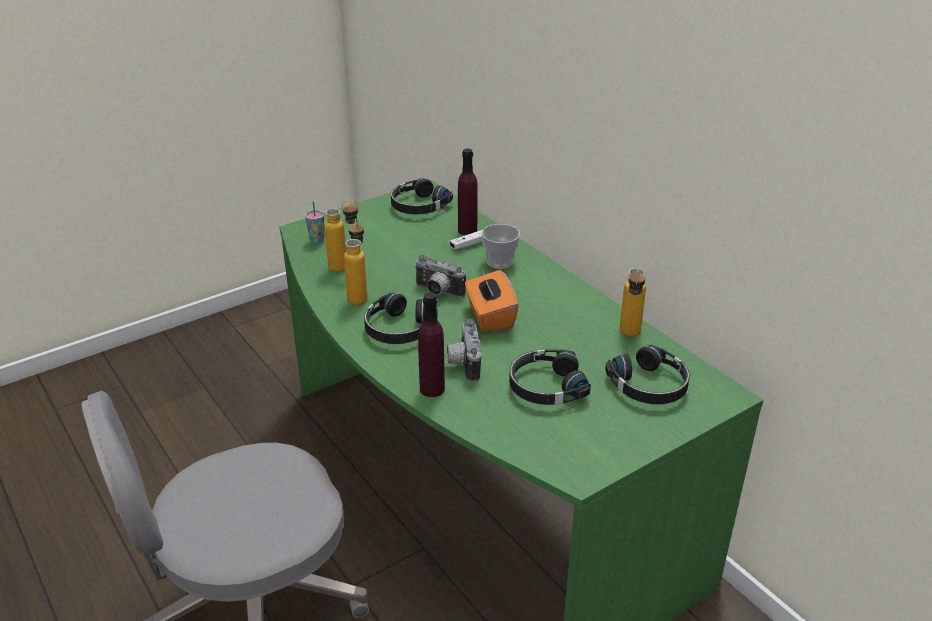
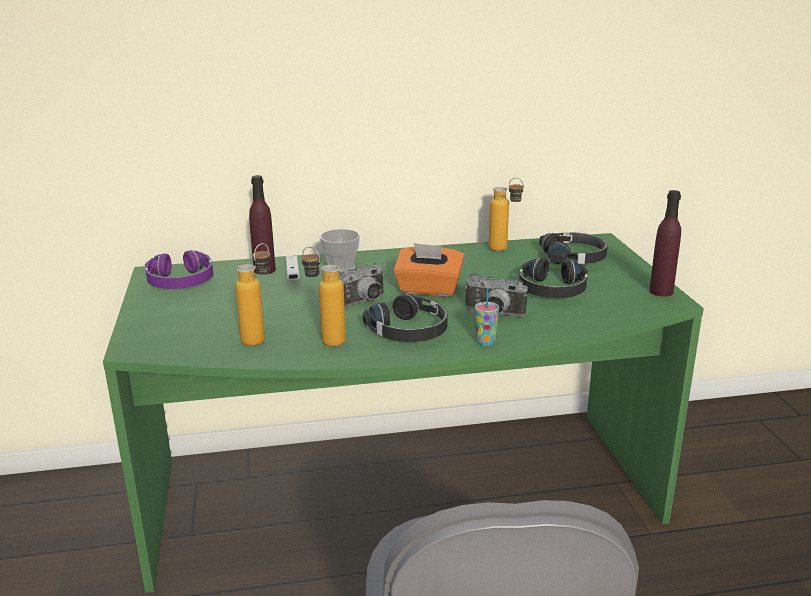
camera: 65 degrees left, 10 degrees down
cup [305,201,325,244] -> cup moved to [475,288,499,346]
black headphones [391,178,453,215] -> purple headphones [145,250,213,289]
purple bottle [418,292,445,397] -> purple bottle moved to [649,190,681,297]

